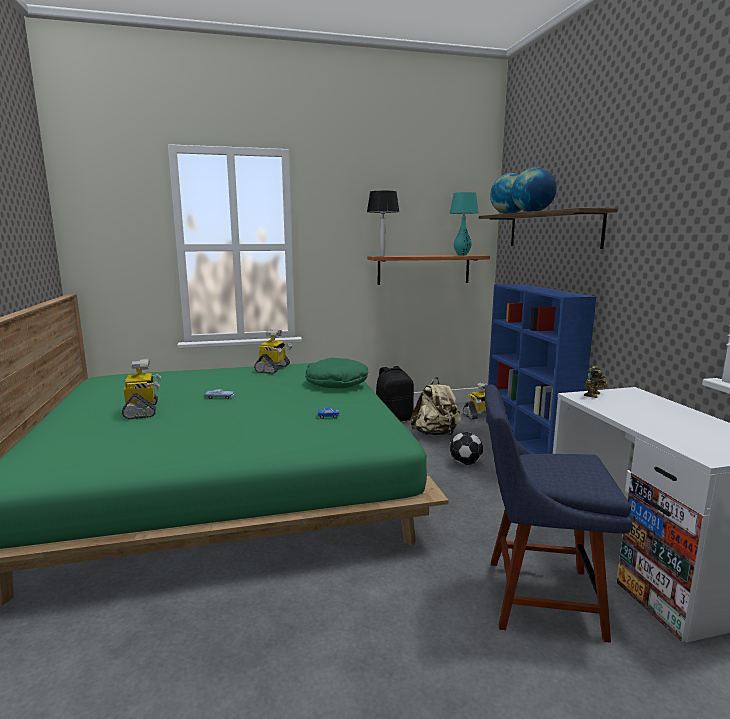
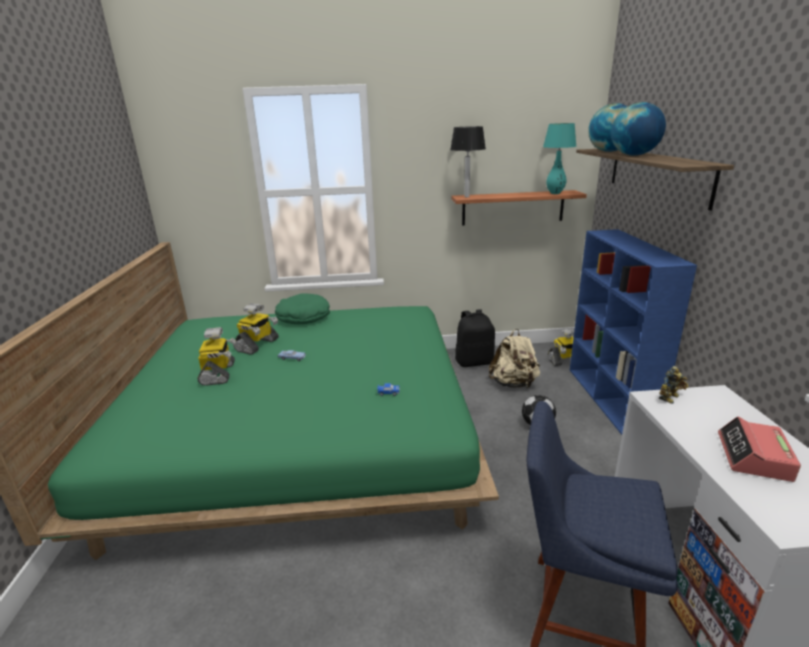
camera: 10 degrees right, 10 degrees up
toy robot [254,330,292,374] -> toy robot moved to [234,303,279,355]
green pillow [305,358,369,388] -> green pillow moved to [275,293,330,324]
none -> alarm clock [718,416,801,482]

